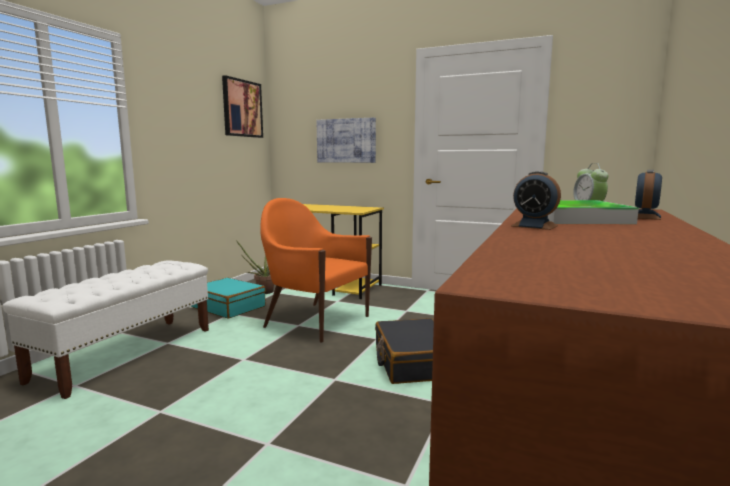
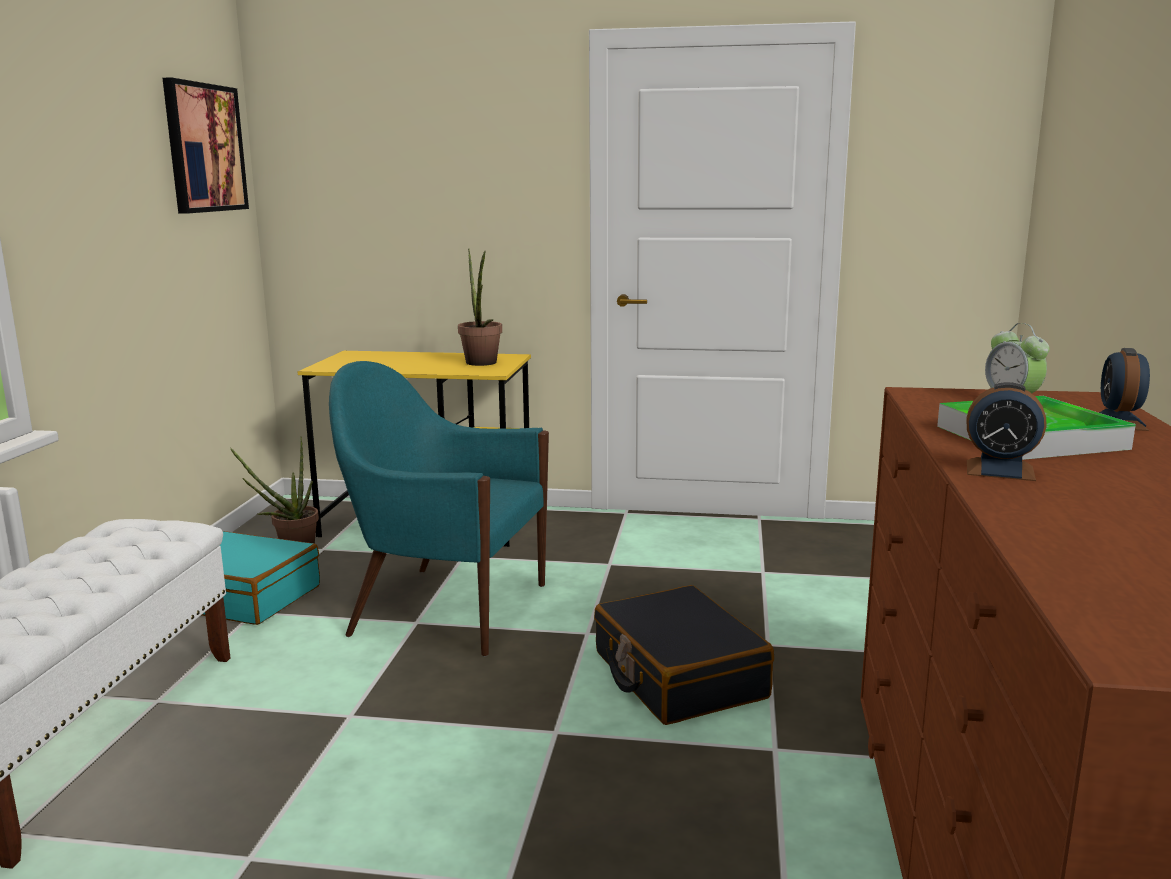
camera: 15 degrees left, 5 degrees up
orange armchair [260,198,372,343] -> turquoise armchair [329,361,549,657]
picture [317,117,376,163] -> none
none -> potted plant [458,249,502,366]

